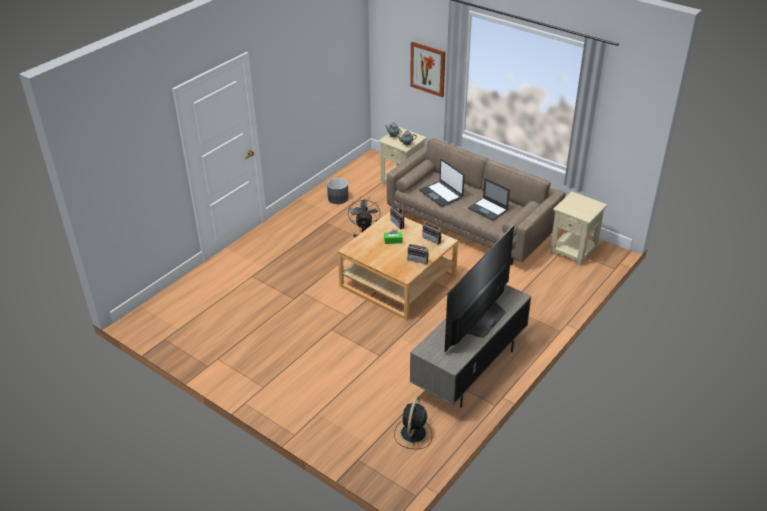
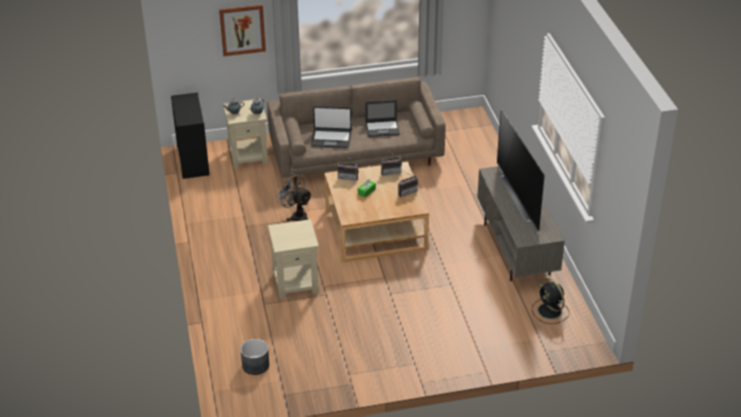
camera: 50 degrees left, 0 degrees up
grey planter [327,178,349,204] -> grey planter moved to [240,339,269,375]
beige side table [550,191,607,266] -> beige side table moved to [268,219,319,298]
none -> black dresser [171,93,210,179]

